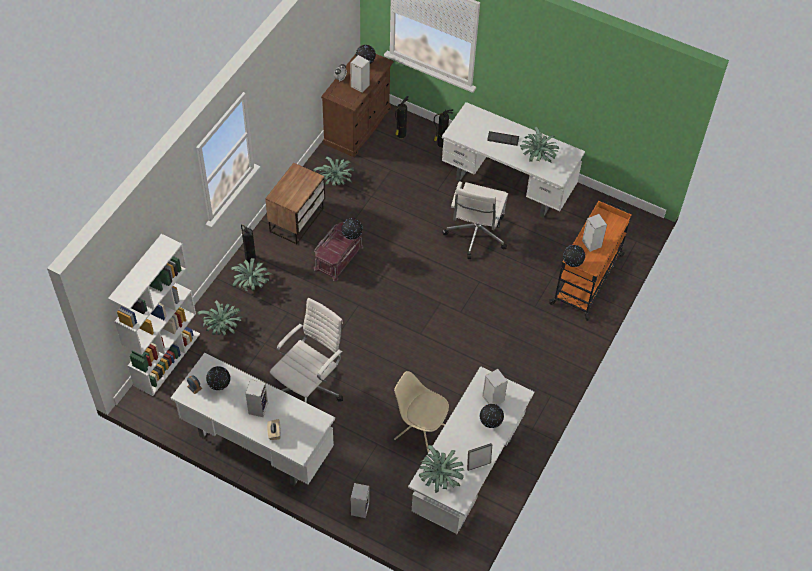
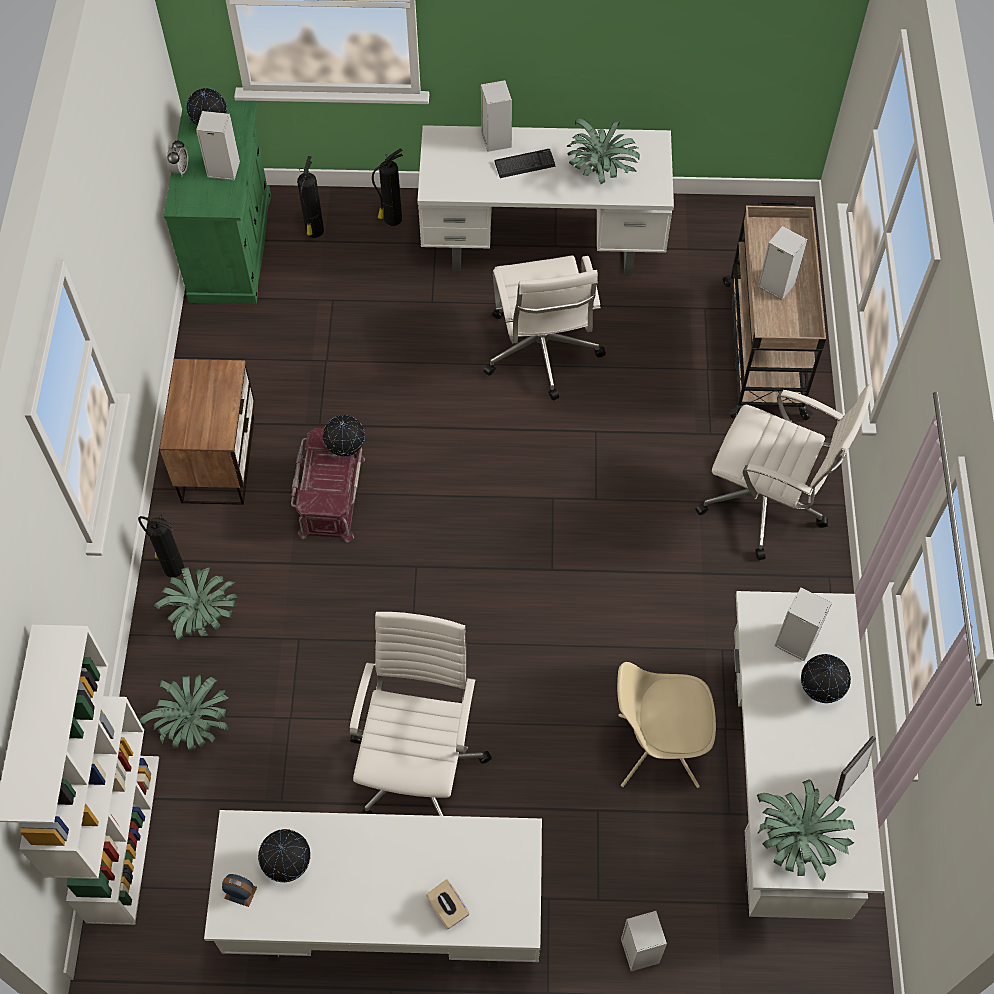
camera: 25 degrees left, 5 degrees up
speaker [245,379,268,417] -> speaker moved to [481,80,512,152]
potted plant [313,157,354,186] -> none
brown cabinet [321,54,393,157] -> green cabinet [164,101,271,304]
orange cart [549,201,632,321] -> beige cart [723,201,826,420]
globe [563,245,585,267] -> none
none -> white office chair [695,384,872,560]

